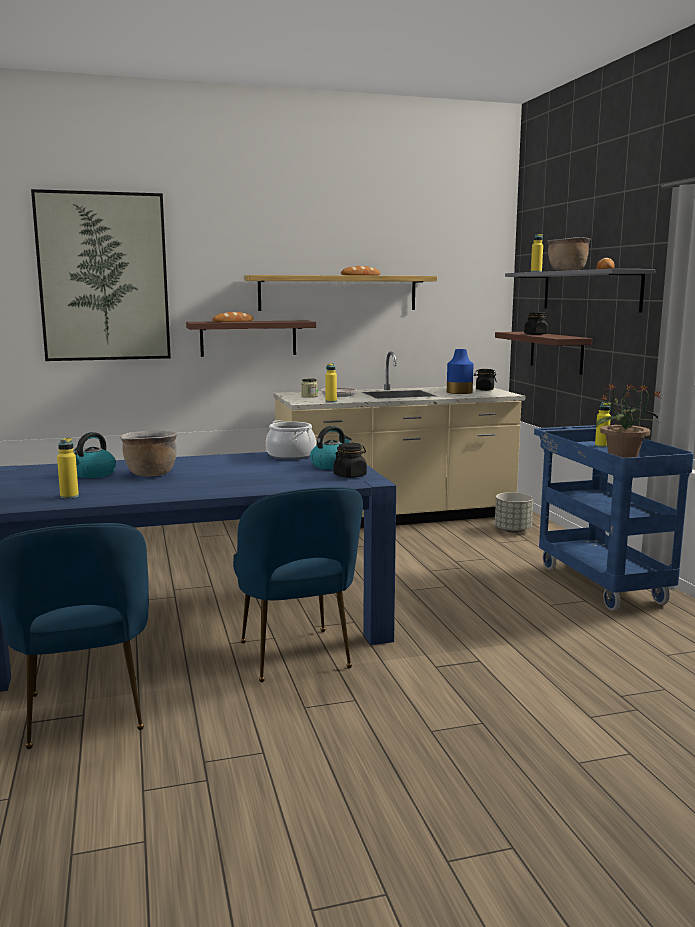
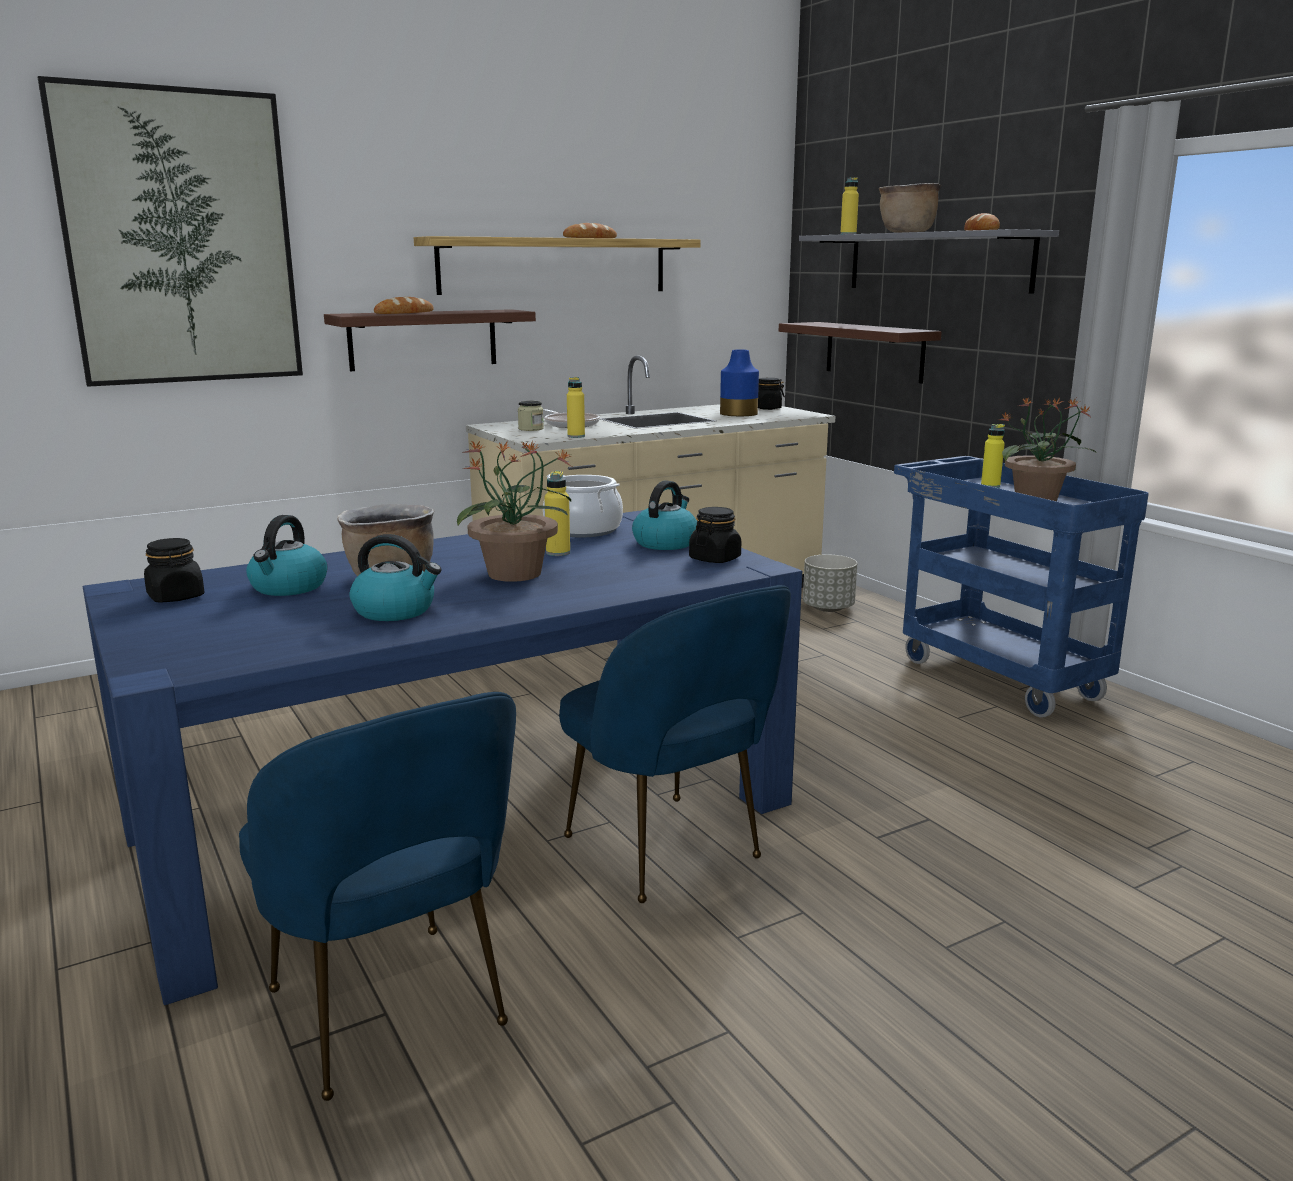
camera: 15 degrees left, 5 degrees up
yellow bottle [57,438,79,499] -> yellow bottle moved to [544,471,570,556]
black jar [524,312,548,335] -> black jar moved to [144,538,204,603]
none -> kettle [350,534,441,621]
none -> potted plant [457,440,572,582]

